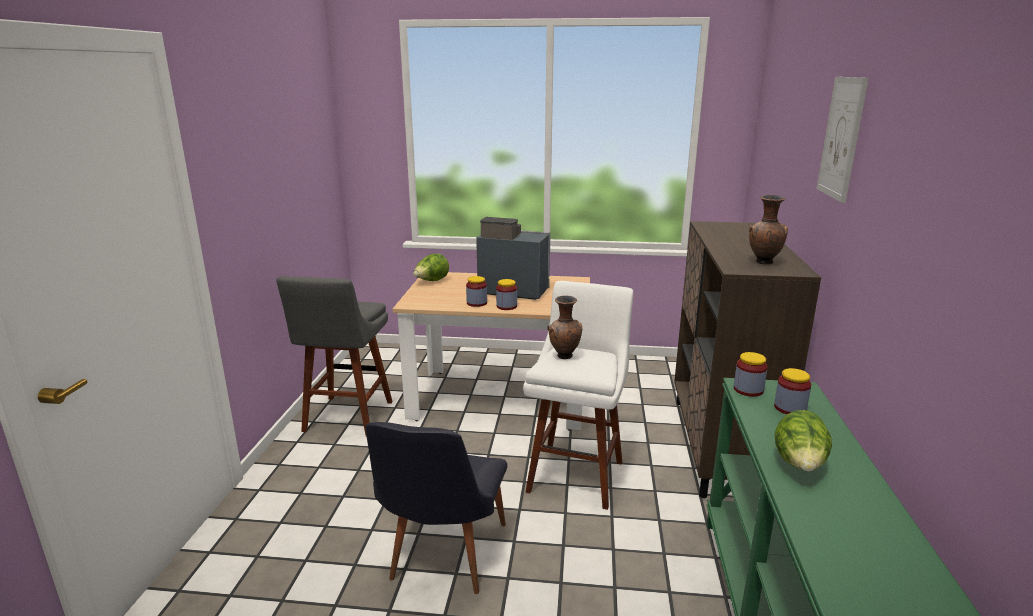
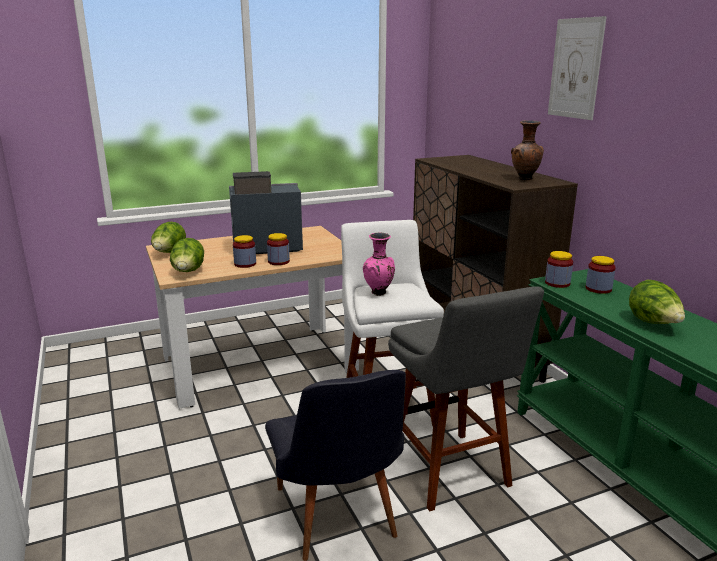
camera: 30 degrees left, 0 degrees up
grey stool [276,276,393,437] -> grey stool moved to [388,287,544,511]
brown vase [547,295,582,359] -> pink vase [363,233,395,296]
none -> lettuce [170,238,204,272]

